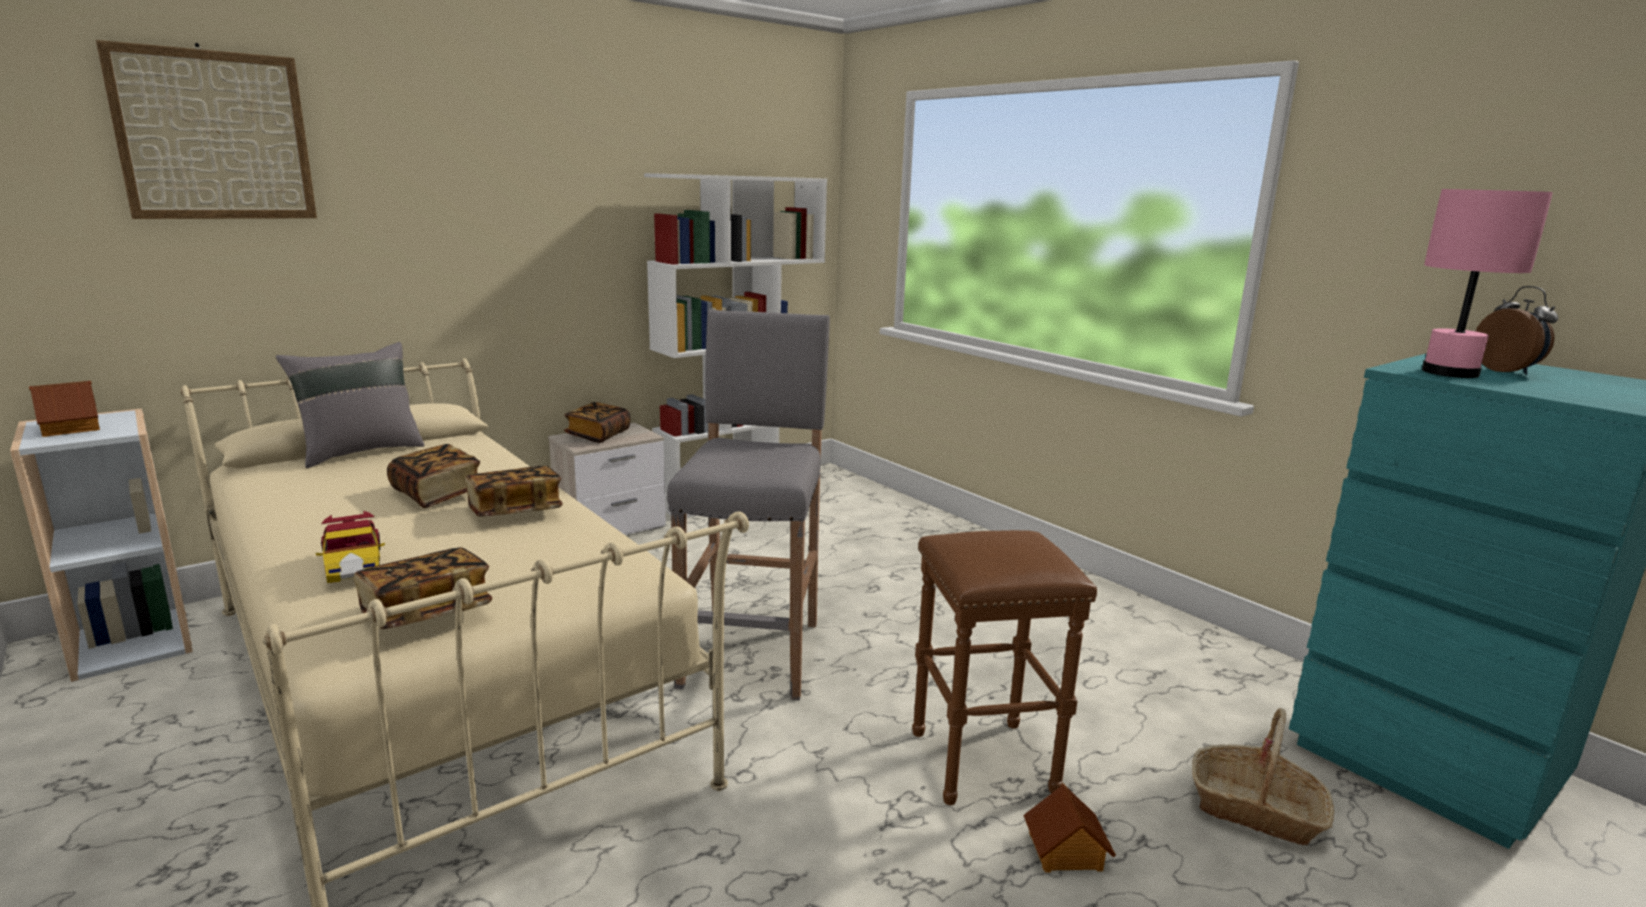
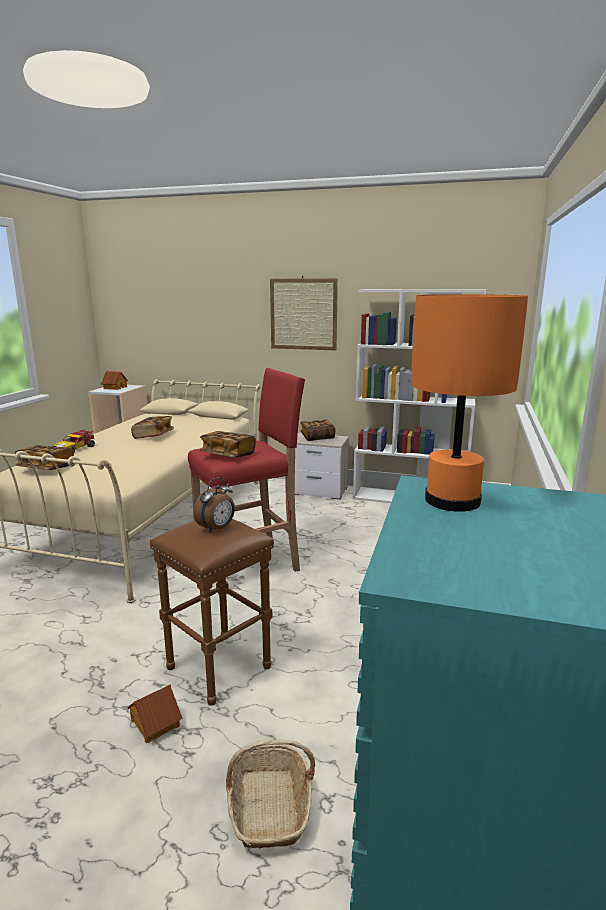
camera: 55 degrees right, 0 degrees up
picture [96,40,317,219] -> picture moved to [270,276,338,351]
grey pillow [276,342,425,468] -> none
book [465,466,563,517] -> book moved to [200,431,256,458]
grey stool [667,309,830,700] -> red stool [188,368,305,582]
pink table lamp [1422,189,1553,378] -> orange table lamp [411,294,528,512]
alarm clock [1476,286,1558,375] -> alarm clock moved to [193,477,235,533]

